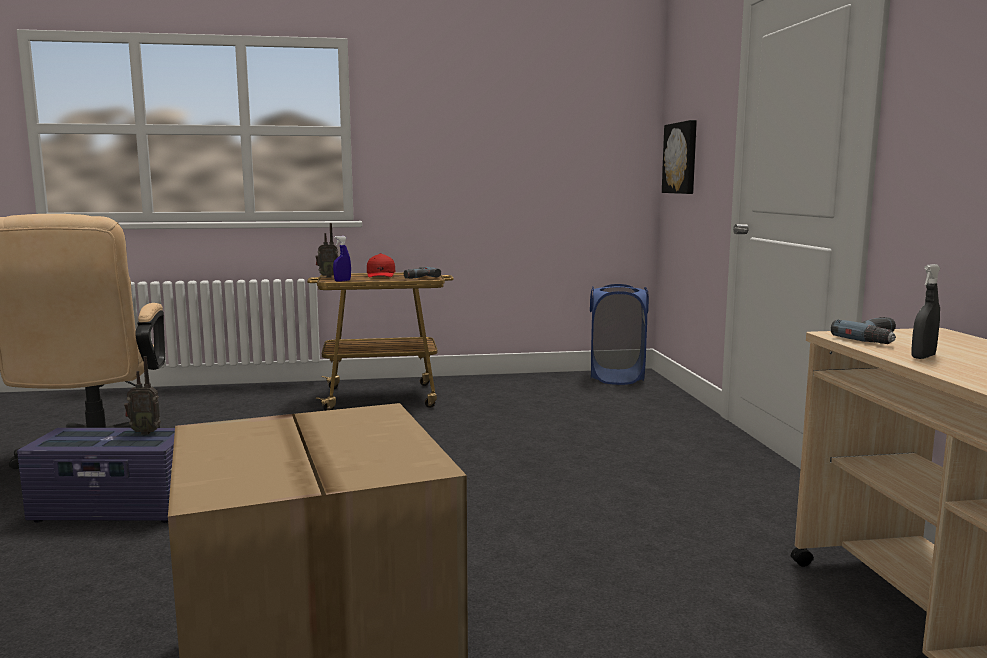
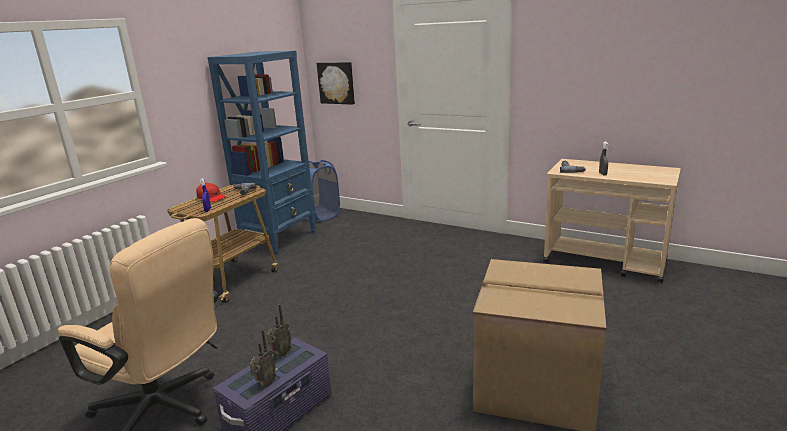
camera: 50 degrees left, 10 degrees up
radio [316,223,338,278] -> radio moved to [250,330,276,387]
none -> blue bookcase [208,51,315,255]

